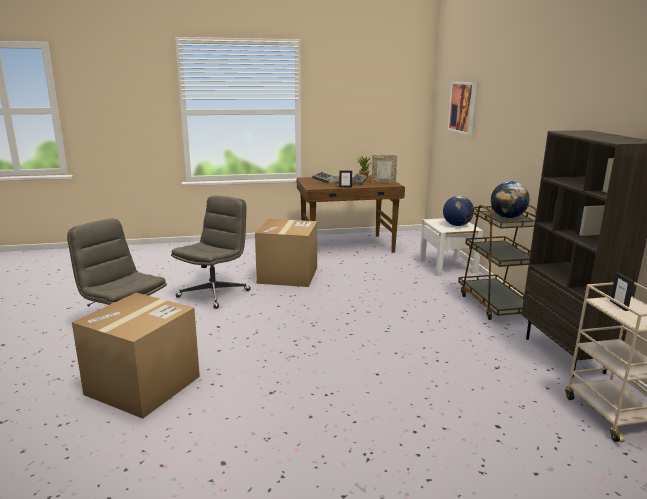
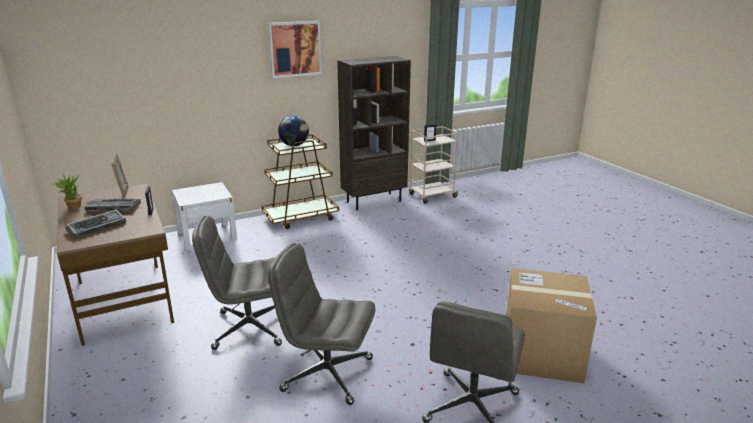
camera: 105 degrees left, 5 degrees up
cardboard box [255,219,317,287] -> grey office chair [192,216,282,350]
globe [443,196,474,226] -> none
picture [447,81,477,135] -> picture moved to [268,21,322,78]

